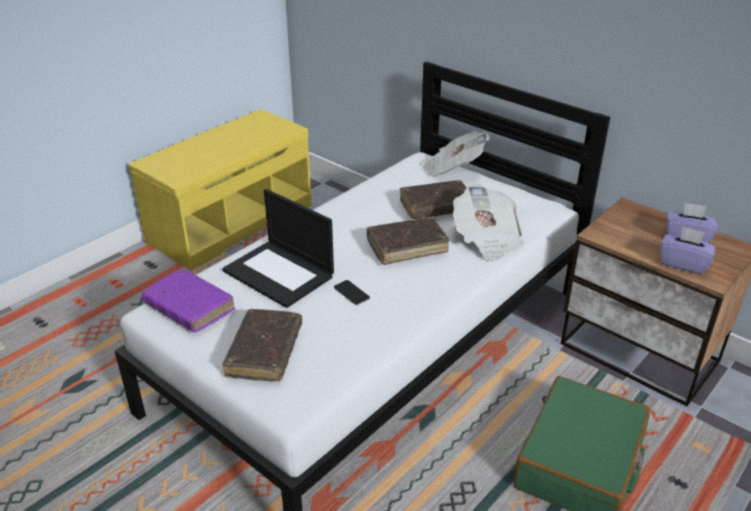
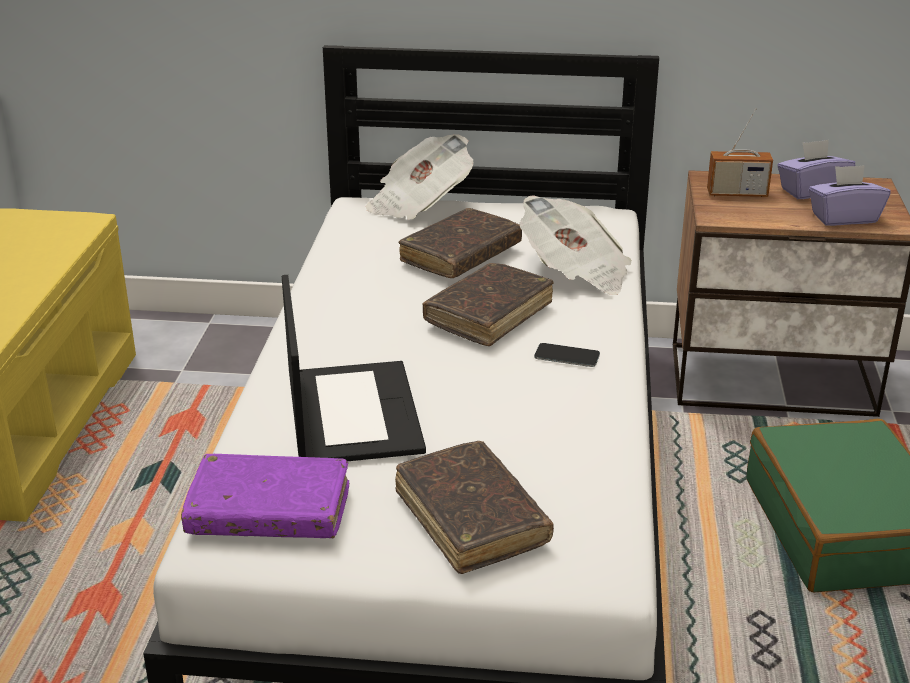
camera: 35 degrees left, 5 degrees down
laptop [222,189,334,308] -> laptop turned 105 degrees counterclockwise [282,275,426,461]
phone [334,280,370,305] -> phone moved to [534,343,600,367]
none -> radio [707,108,773,197]

